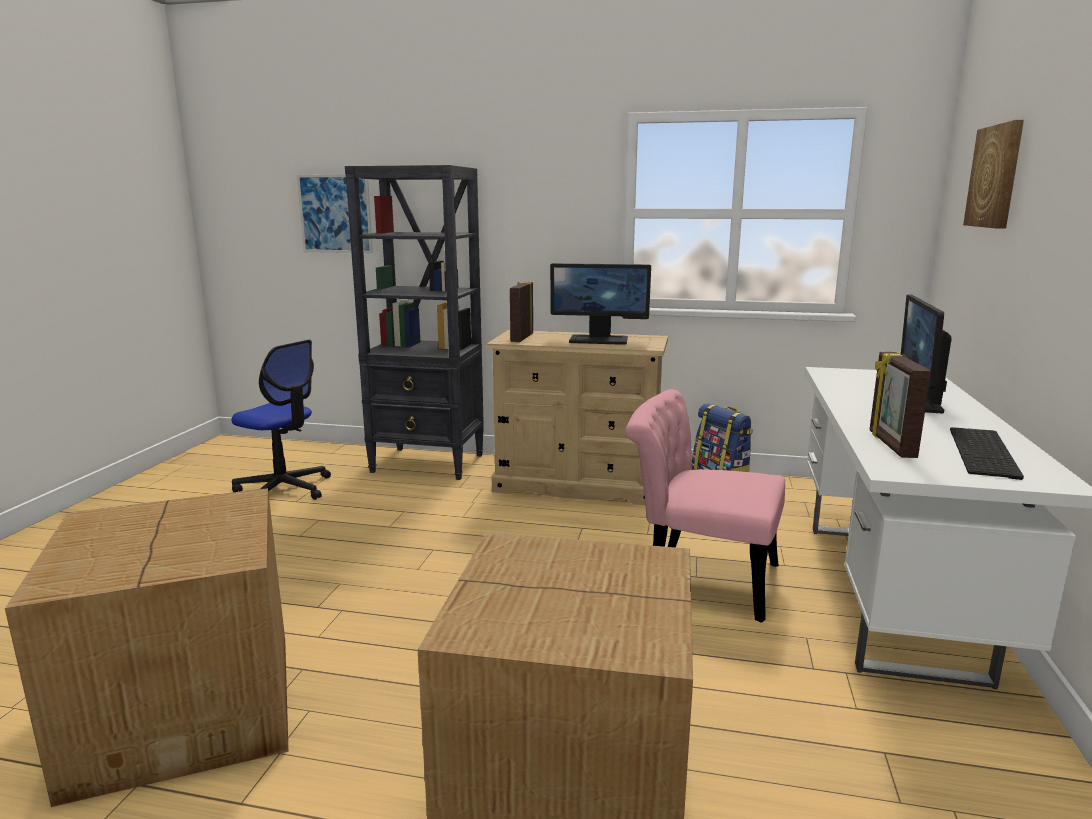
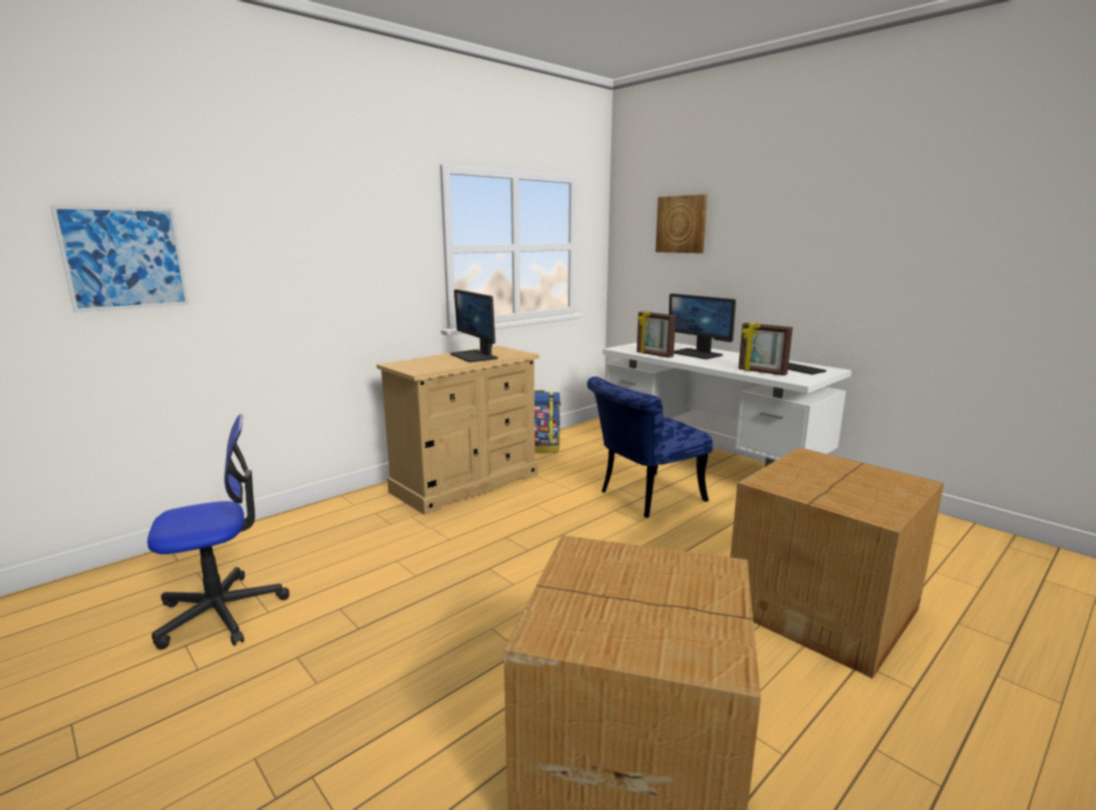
camera: 55 degrees left, 0 degrees up
black bookcase [345,165,484,480] -> none
picture frame [510,282,533,342] -> picture frame moved to [637,311,676,358]
monitor [550,263,651,345] -> monitor turned 105 degrees clockwise [450,289,498,362]
pink chair [625,389,785,623] -> blue chair [587,377,713,518]

